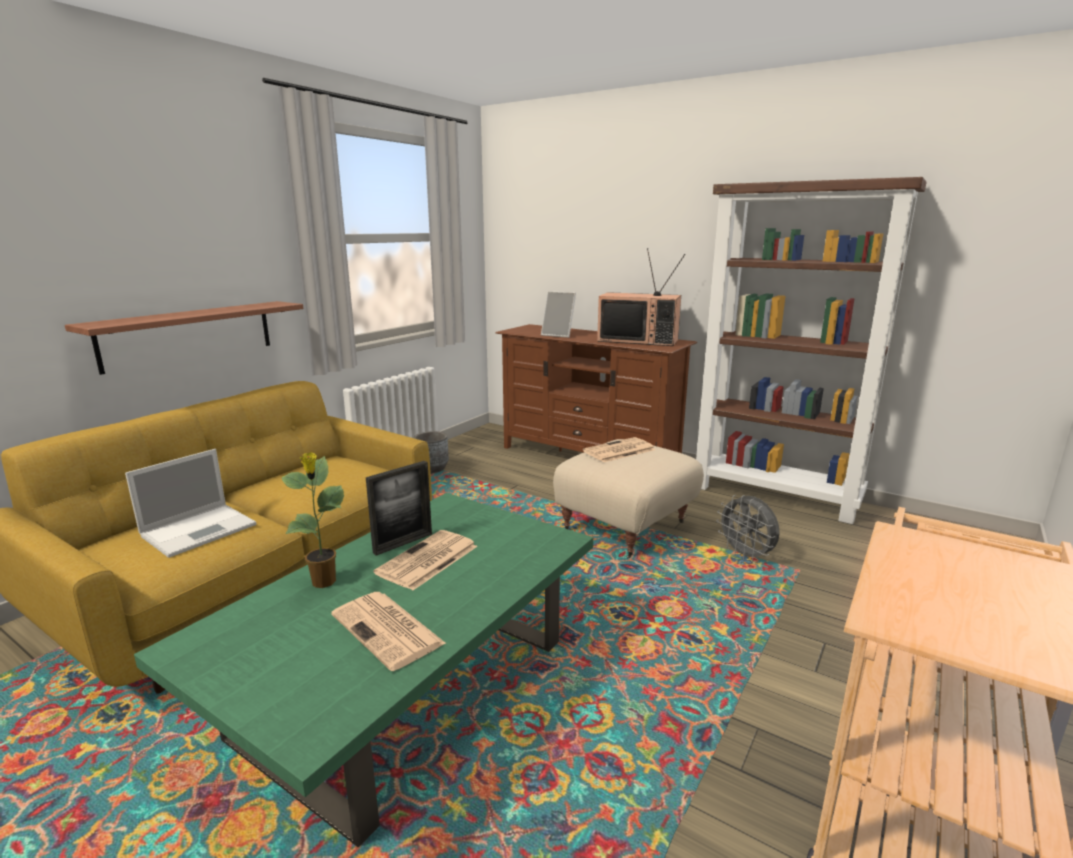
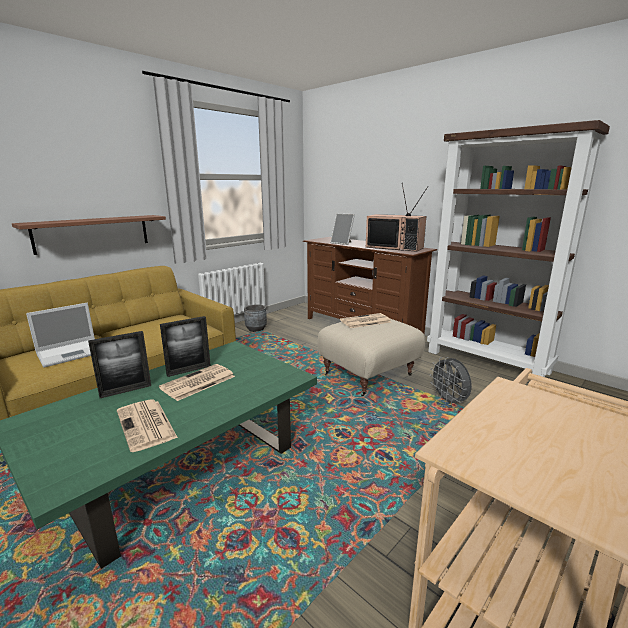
camera: 10 degrees right, 0 degrees up
potted plant [282,452,344,588] -> picture frame [88,331,151,398]

